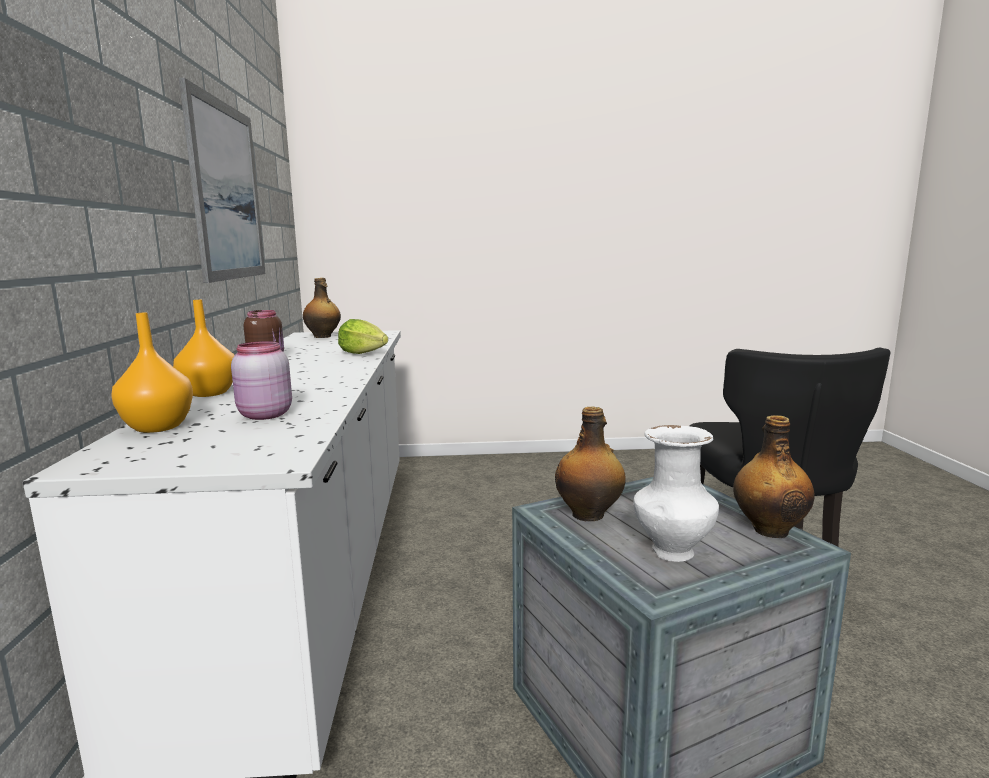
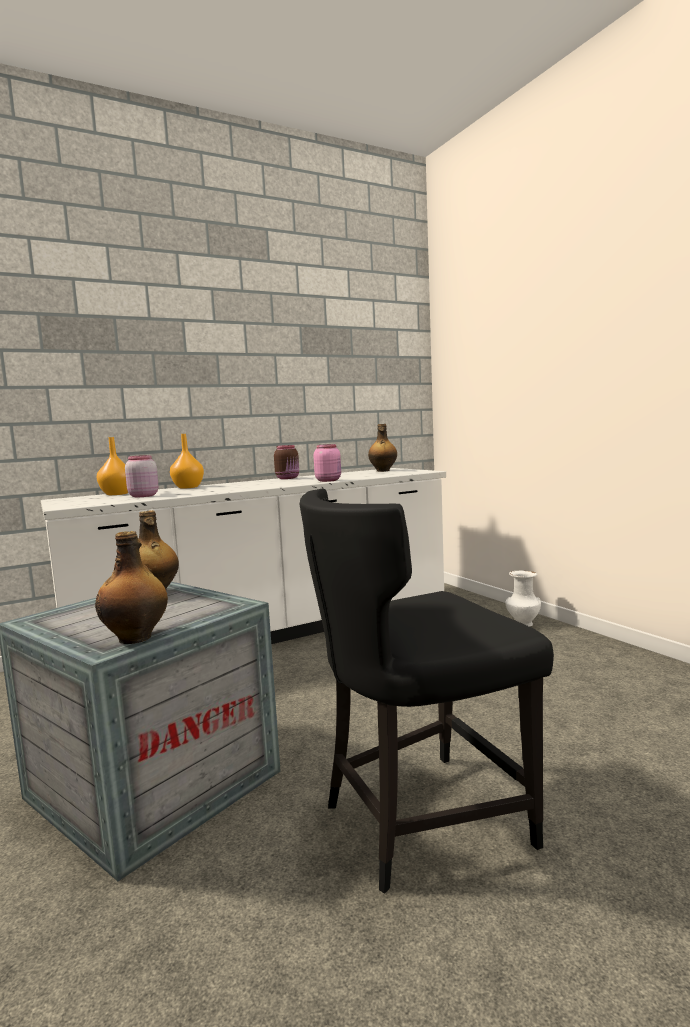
camera: 65 degrees right, 5 degrees down
picture [179,78,265,283] -> none
lettuce [338,319,388,354] -> pink jar [314,444,341,482]
white vase [633,425,719,562] -> white vase moved to [505,571,541,627]

